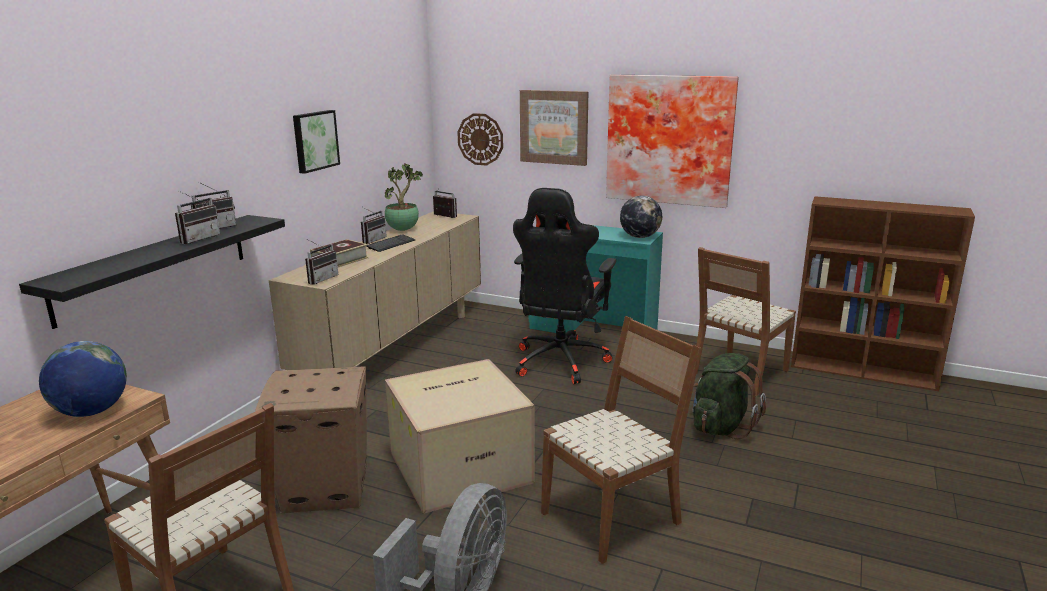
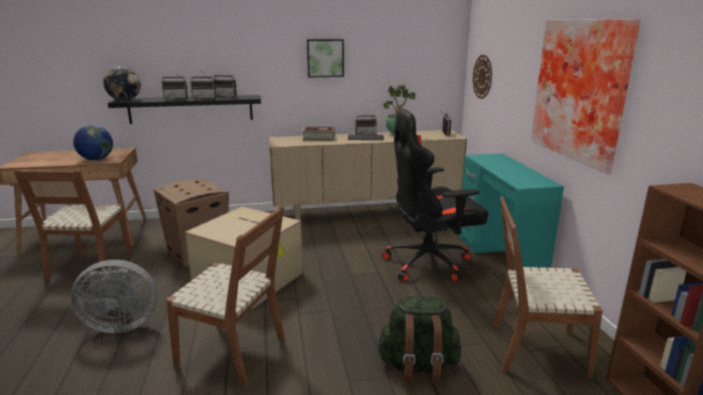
camera: 55 degrees right, 0 degrees up
radio [305,239,338,285] -> radio moved to [162,70,188,99]
picture [520,90,588,166] -> none
globe [620,196,662,238] -> globe moved to [103,66,141,101]

